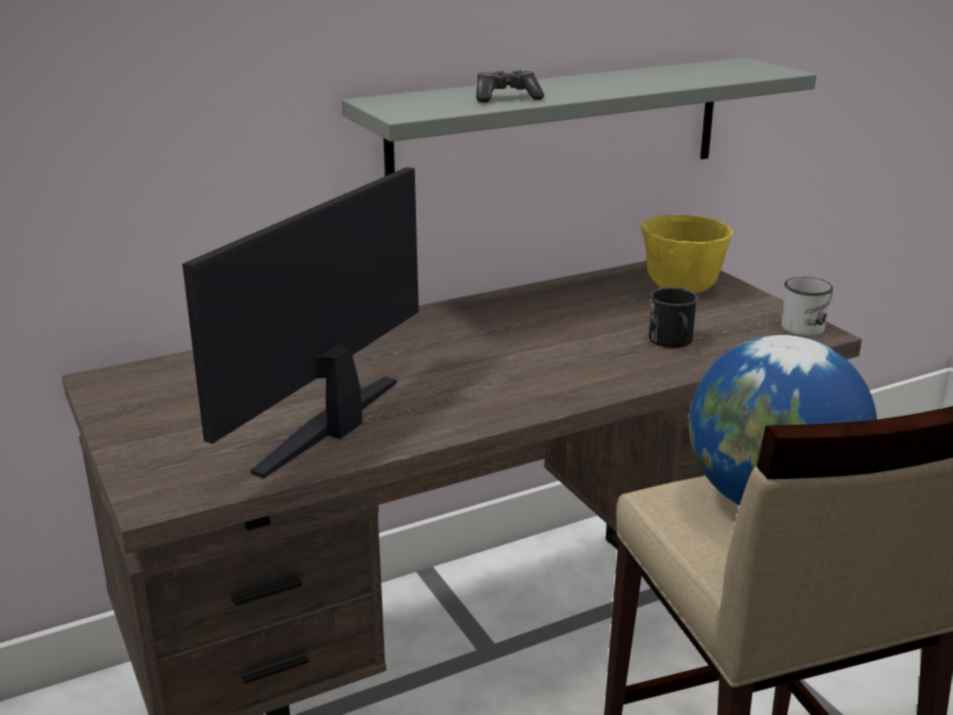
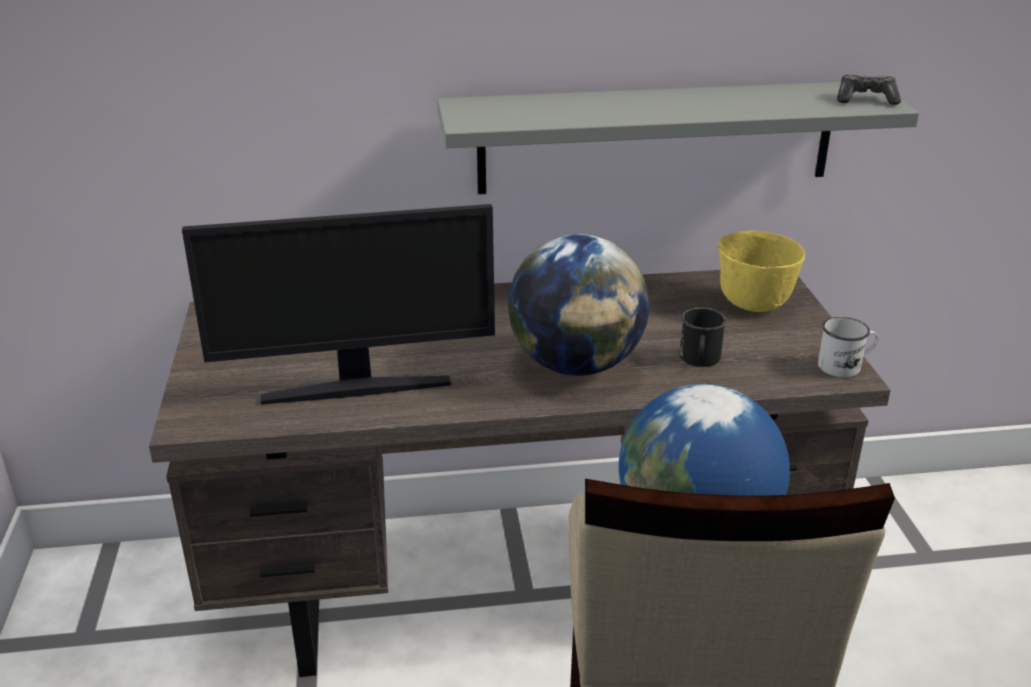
camera: 20 degrees right, 5 degrees up
monitor [182,167,419,478] -> monitor turned 150 degrees counterclockwise [182,204,495,404]
game controller [476,70,544,103] -> game controller moved to [837,75,901,105]
none -> globe [508,234,649,376]

